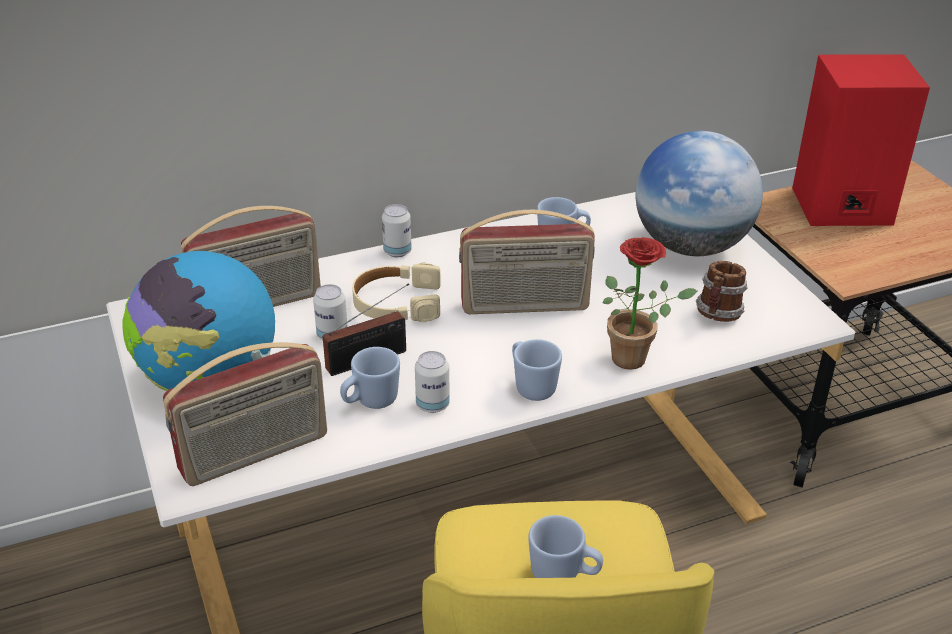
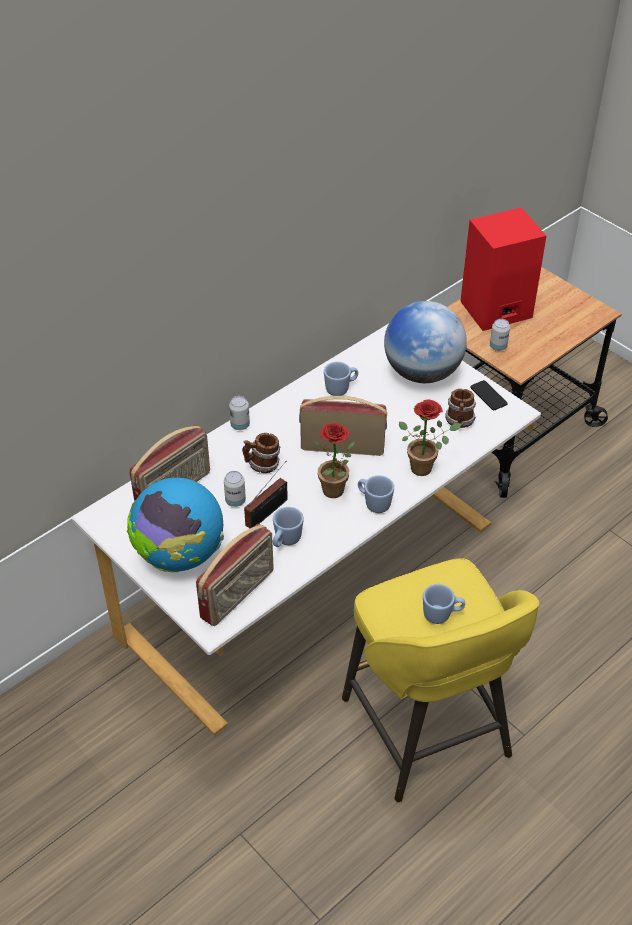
camera: 20 degrees left, 10 degrees up
beige headphones [352,263,441,322] -> mug [242,433,280,473]
can [415,351,450,413] -> can moved to [490,319,510,351]
radio [459,210,595,314] -> radio turned 150 degrees counterclockwise [299,396,387,456]
none -> potted plant [314,422,354,498]
none -> phone [470,380,507,410]

